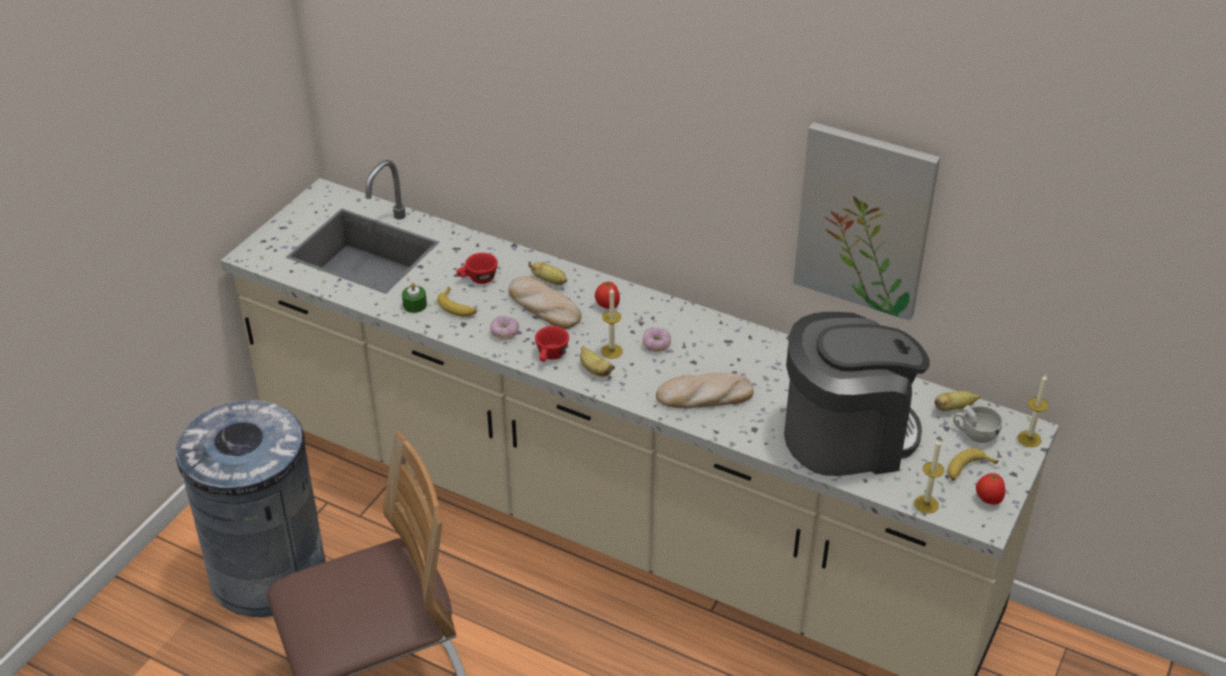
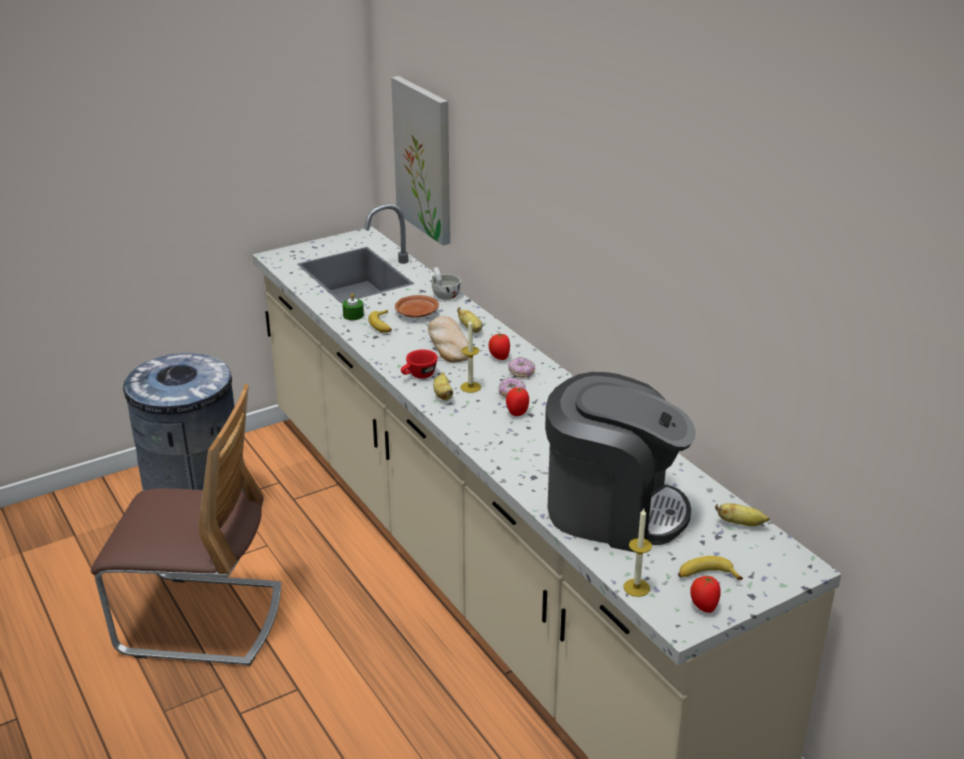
camera: 30 degrees right, 10 degrees down
red cup [456,253,498,284] -> brown plate [395,295,439,318]
donut [490,316,519,340] -> donut moved to [508,357,535,378]
bread [656,373,754,408] -> none
picture [793,122,940,321] -> picture moved to [391,76,450,246]
white cup [953,405,1003,443] -> white cup moved to [432,267,461,300]
candle [1017,374,1049,447] -> none
none -> tomato [506,387,529,416]

